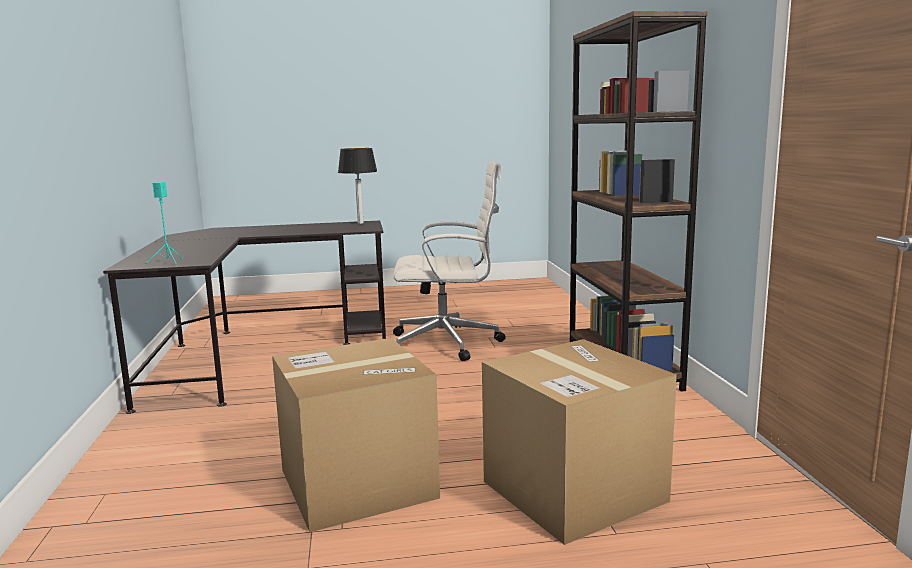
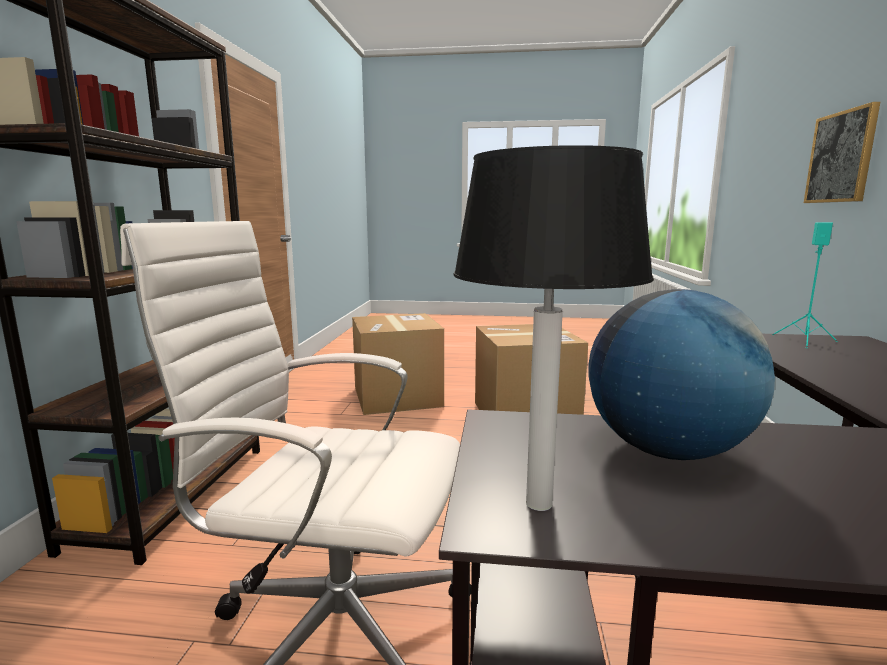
camera: 165 degrees left, 0 degrees up
none -> globe [588,289,775,460]
none -> picture [804,102,880,203]

